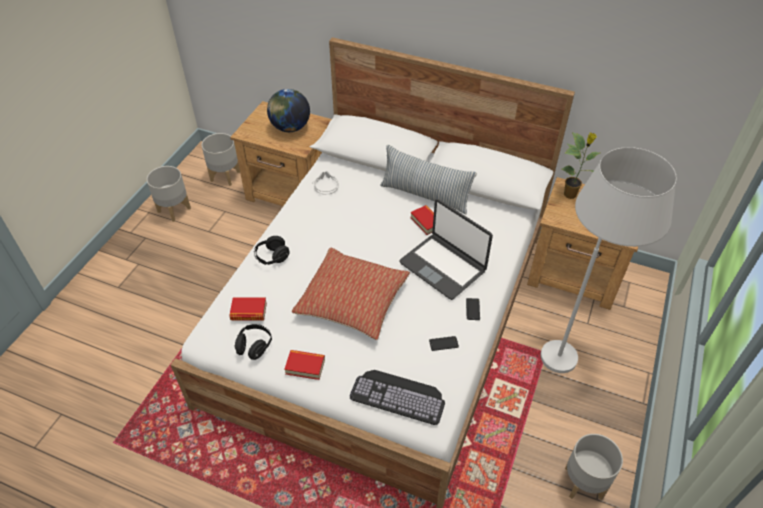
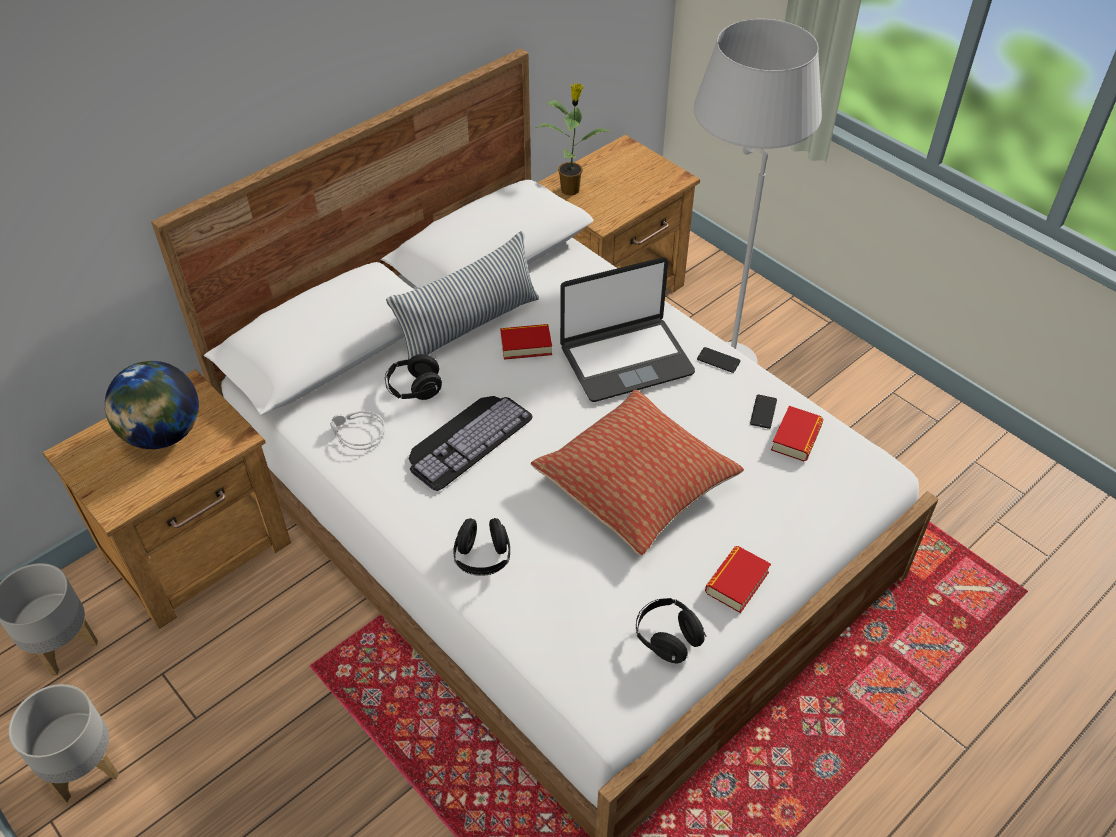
camera: 65 degrees left, 0 degrees up
book [230,297,267,321] -> book moved to [771,406,823,461]
keyboard [350,370,445,425] -> keyboard moved to [409,396,533,491]
grey planter [565,434,623,500] -> none
none -> black headphones [385,354,442,400]

